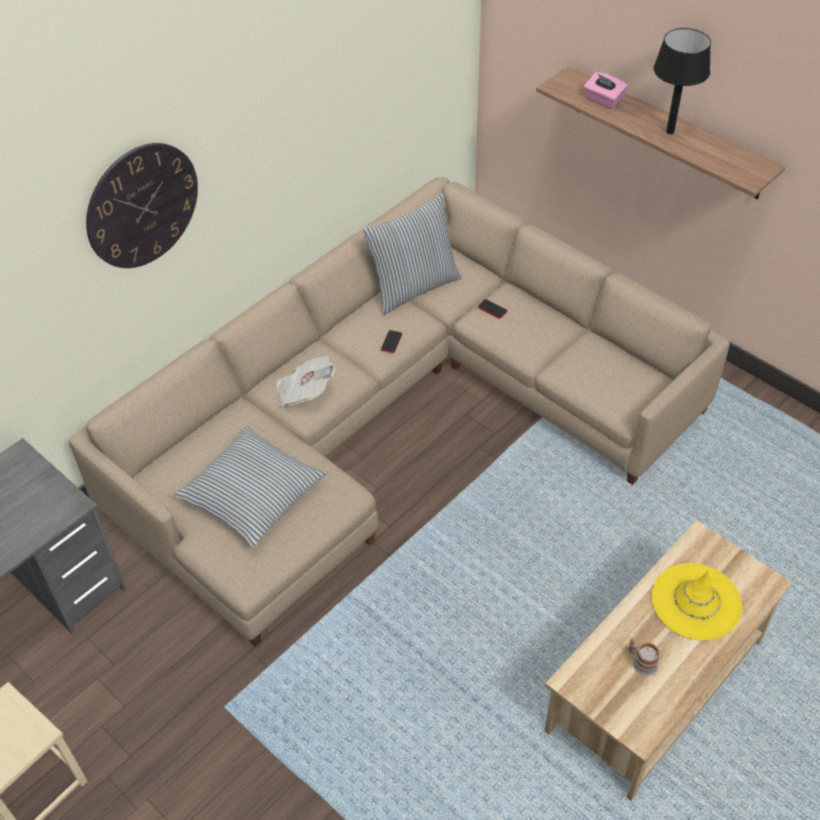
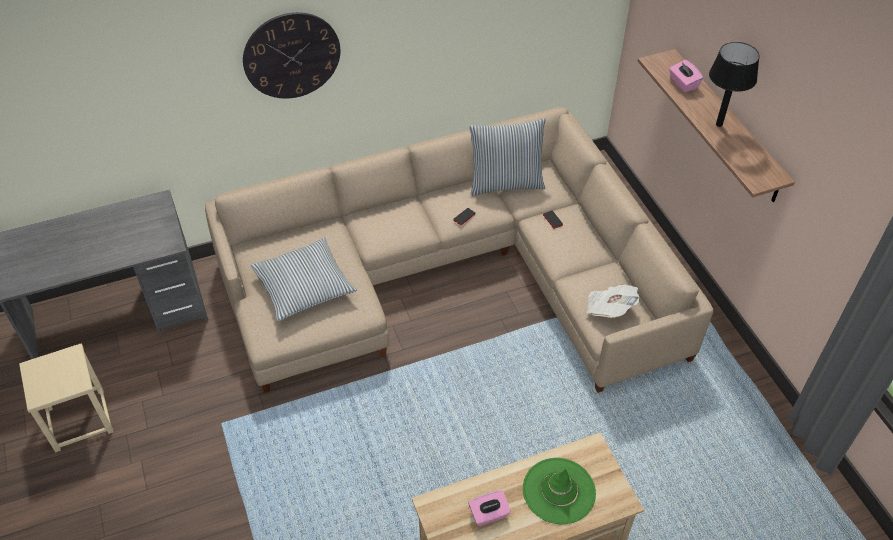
camera: 25 degrees right, 0 degrees up
newspaper [276,356,335,406] -> newspaper moved to [586,284,640,318]
mug [628,639,660,676] -> pink tissue box [468,491,511,526]
yellow hat [652,563,742,641] -> green hat [523,458,596,524]

